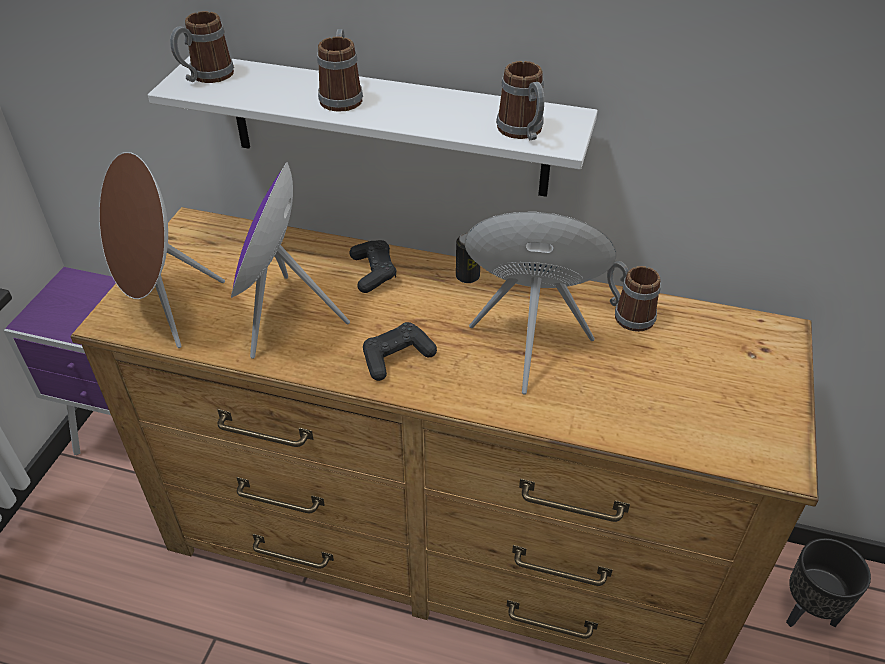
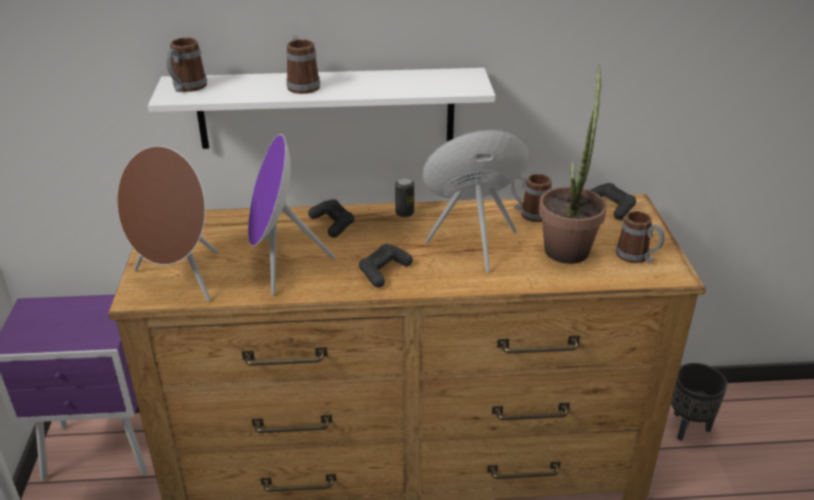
camera: 20 degrees left, 10 degrees down
mug [496,61,544,140] -> mug moved to [616,211,665,263]
none -> potted plant [539,64,607,264]
none -> black game controller [590,183,636,219]

